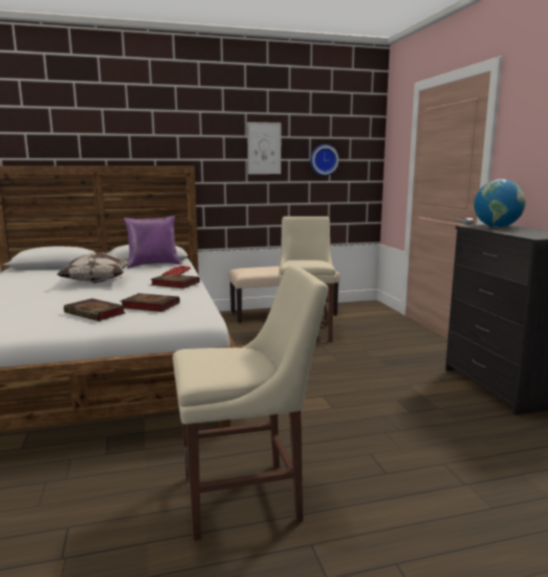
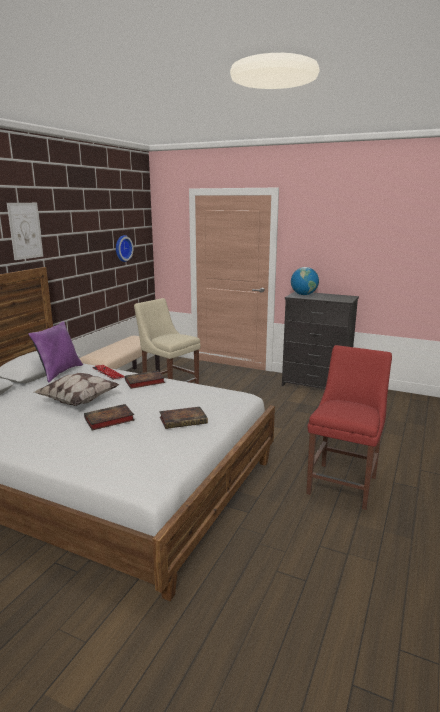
camera: 50 degrees left, 5 degrees up
book [120,293,180,312] -> book moved to [84,404,134,430]
beige chair [173,264,328,540] -> red chair [306,345,392,510]
picture [247,122,281,174] -> picture moved to [7,203,43,260]

